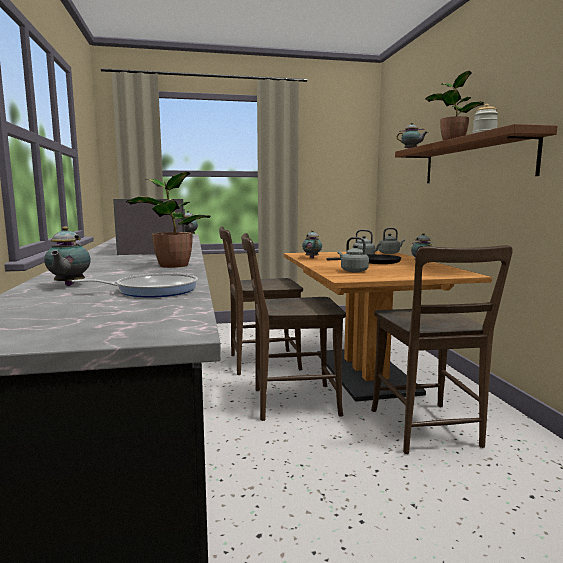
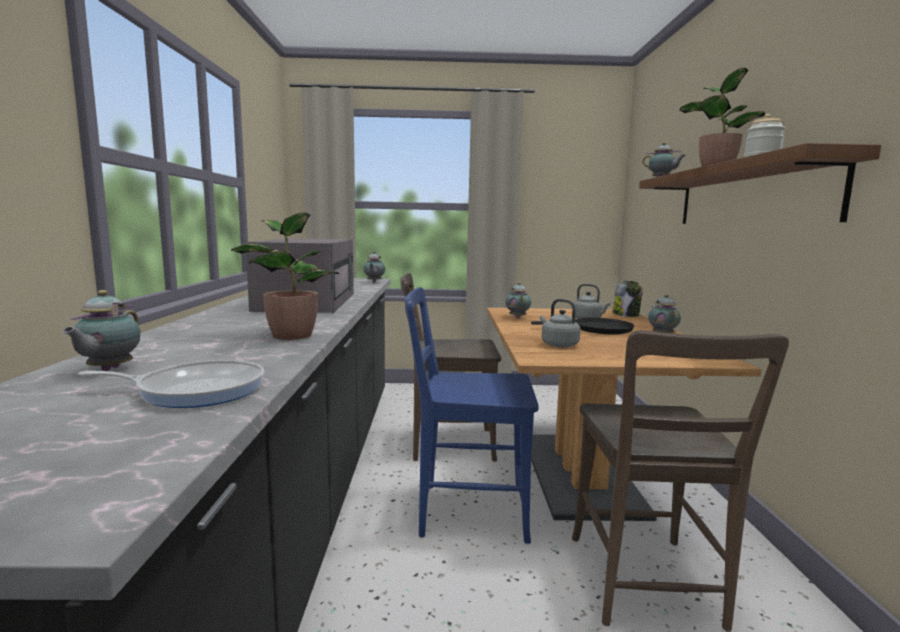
camera: 10 degrees right, 0 degrees up
brown chair [241,233,346,421] -> blue chair [404,287,539,544]
grey kettle [379,228,405,254] -> jar [613,281,643,317]

